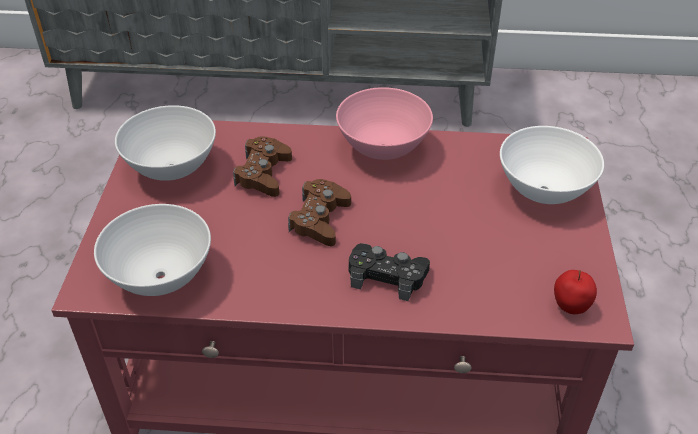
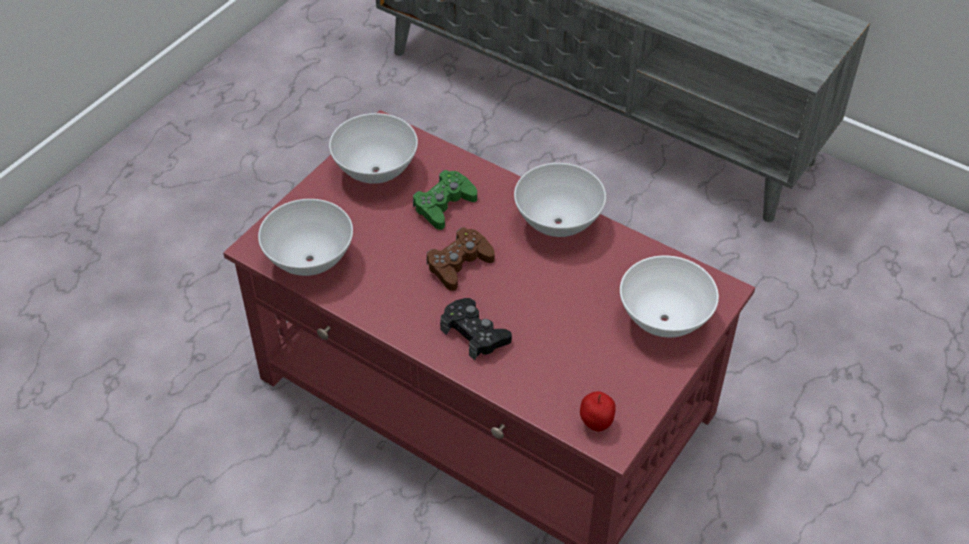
camera: 30 degrees right, 5 degrees up
brown game controller [233,136,292,197] -> green game controller [413,170,477,230]
pink bowl [336,87,433,160] -> white bowl [514,163,606,237]

